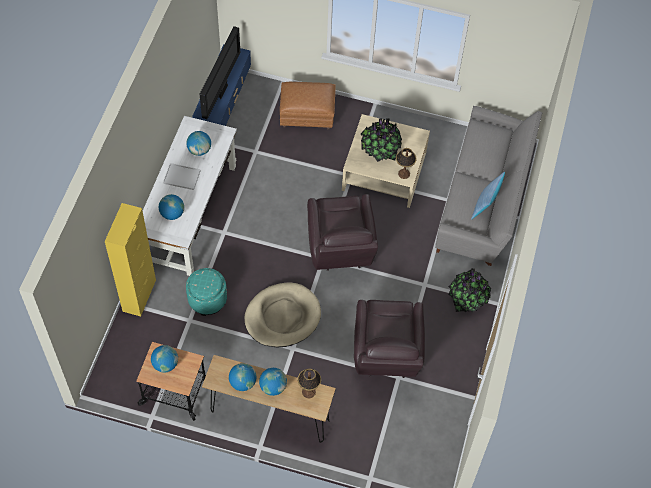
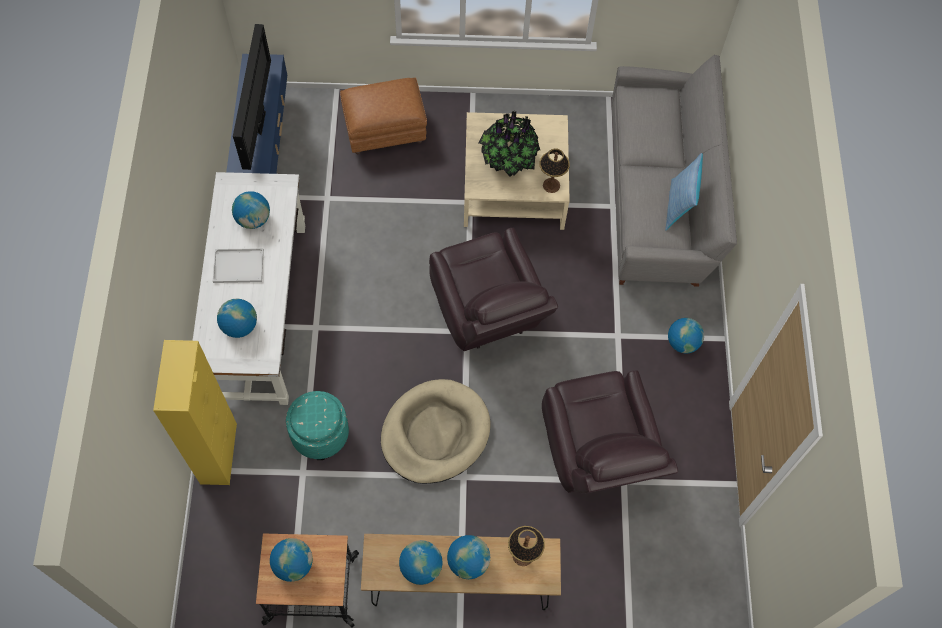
camera: 15 degrees left, 5 degrees up
potted plant [448,268,491,313] -> globe [668,318,704,353]

